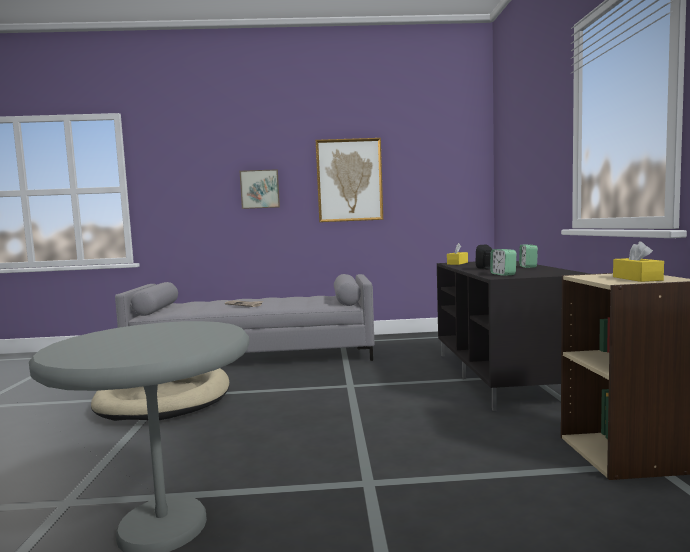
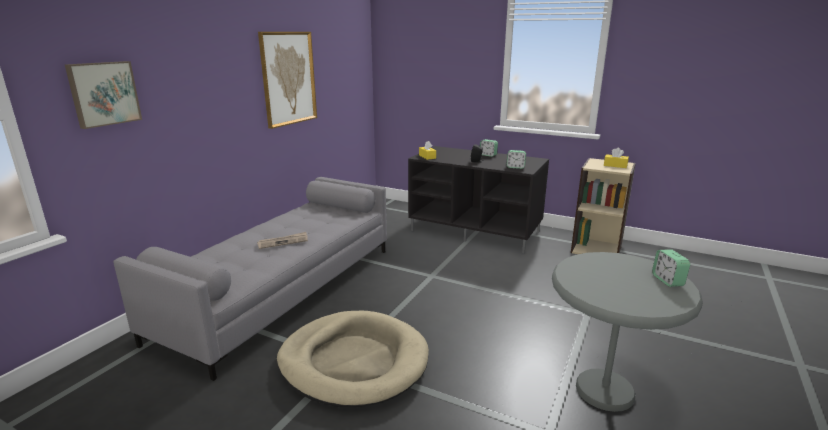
camera: 60 degrees left, 15 degrees up
picture [240,169,280,209] -> picture moved to [65,61,142,129]
none -> alarm clock [652,250,690,287]

